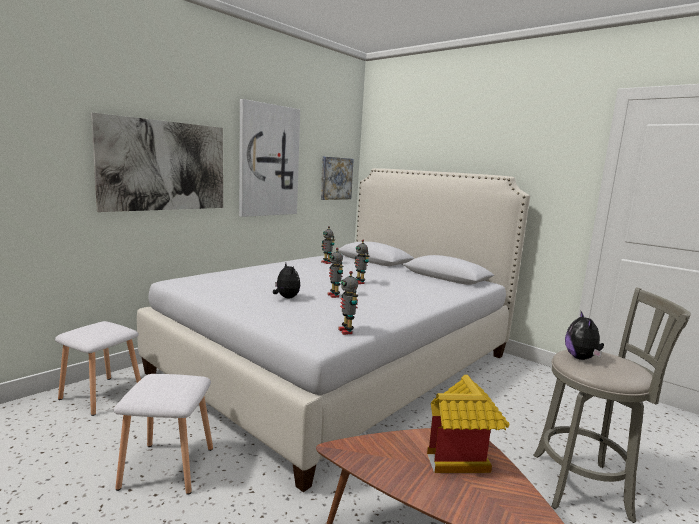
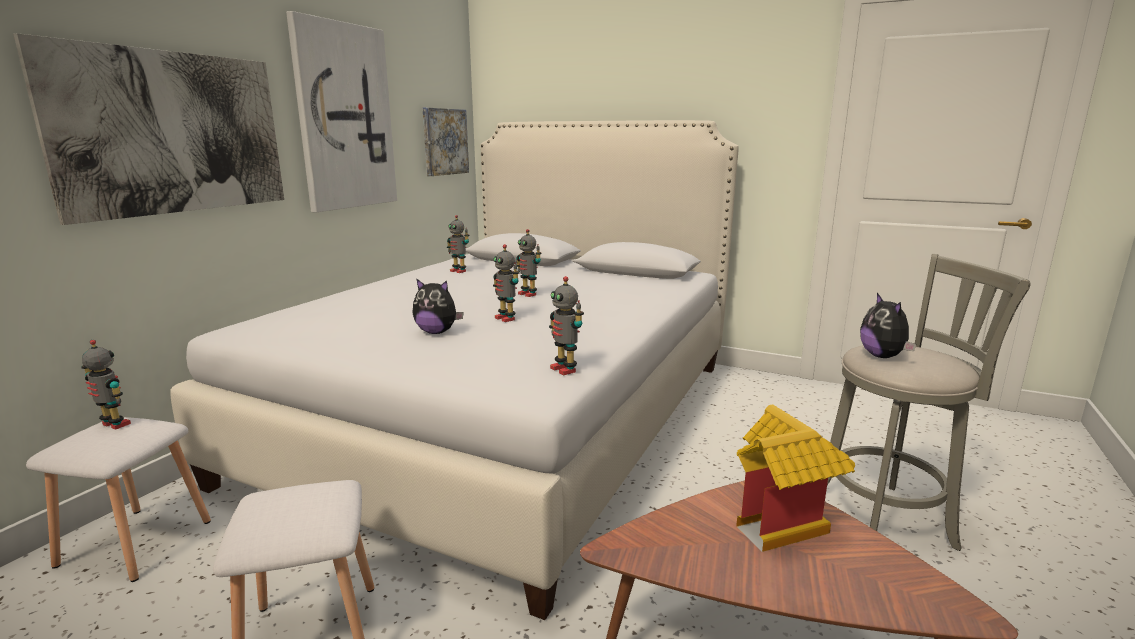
camera: 15 degrees left, 5 degrees up
plush toy [273,263,300,298] -> plush toy turned 150 degrees clockwise [412,278,464,334]
none -> toy robot [81,340,131,430]

